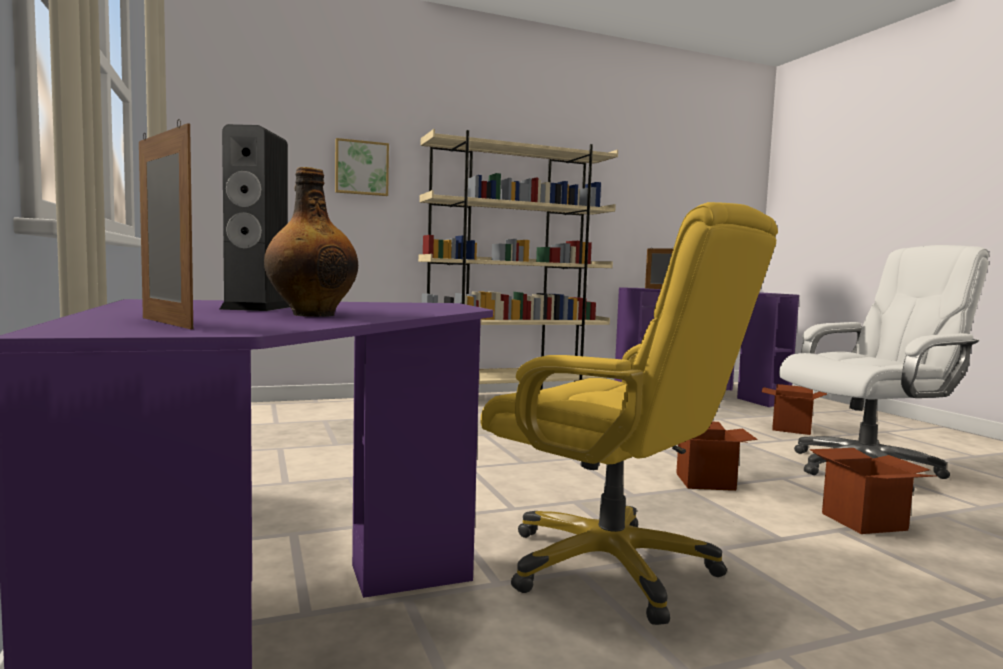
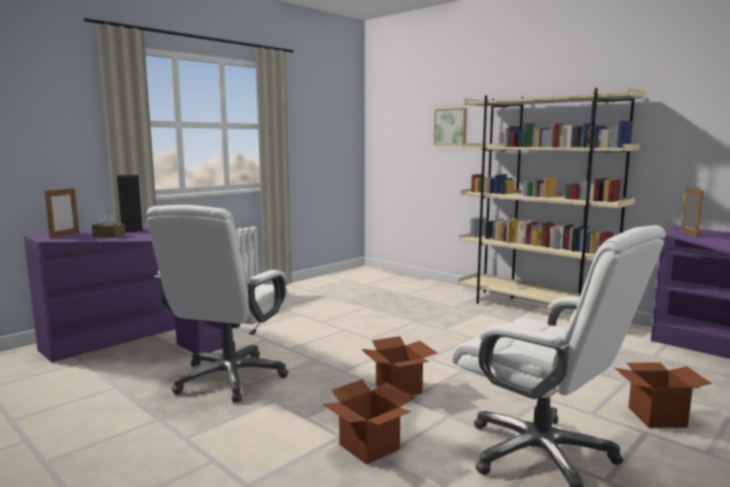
camera: 65 degrees right, 5 degrees up
bottle [264,167,358,317] -> brown tissue box [92,213,125,238]
yellow office chair [481,202,778,625] -> white office chair [147,205,289,402]

